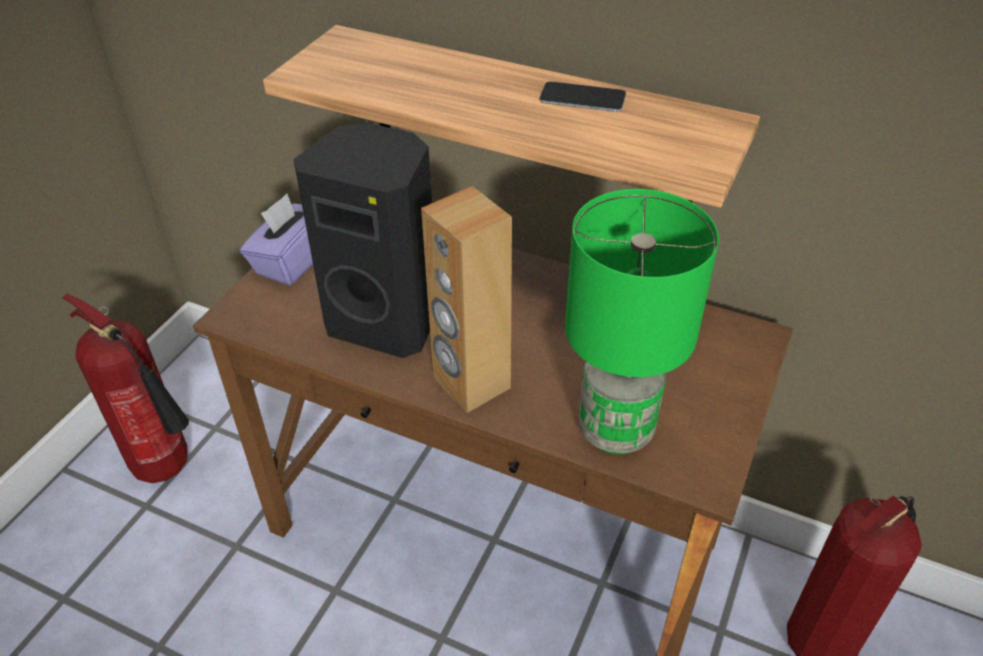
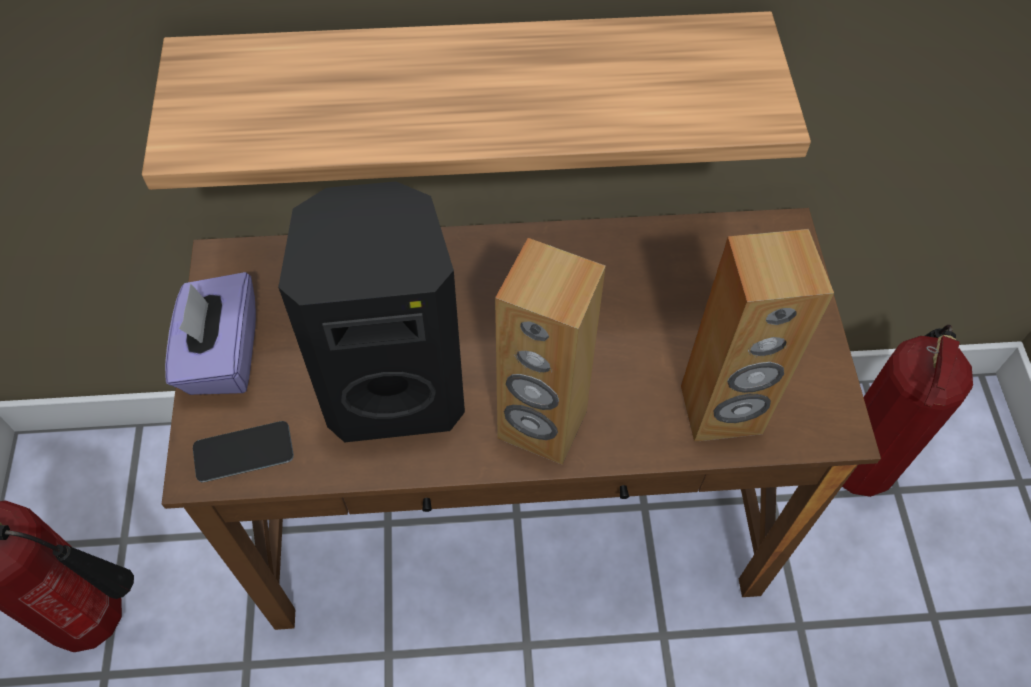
camera: 30 degrees left, 15 degrees up
phone [540,82,626,112] -> phone moved to [193,421,294,482]
green table lamp [565,189,719,455] -> brown speaker [681,229,834,442]

